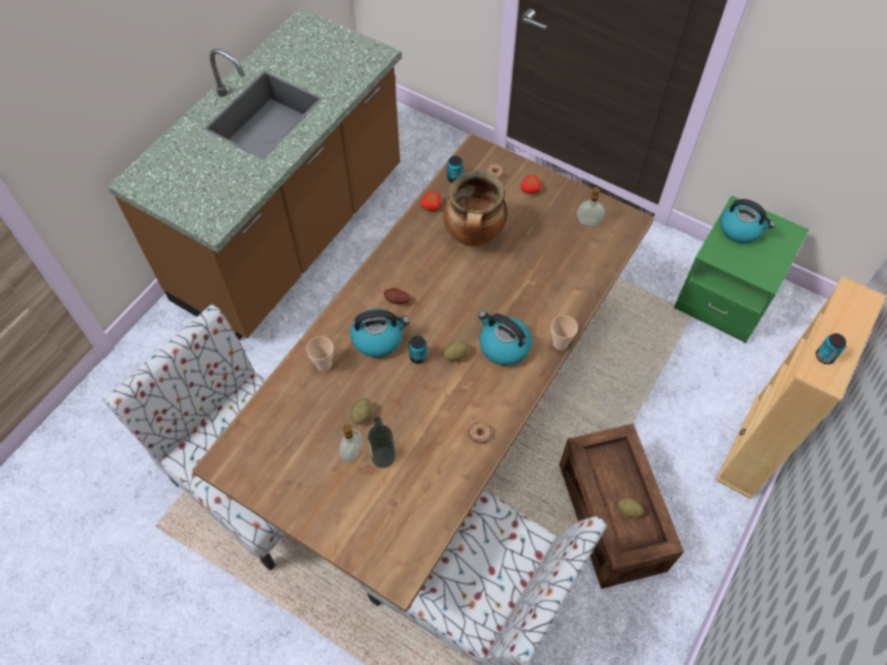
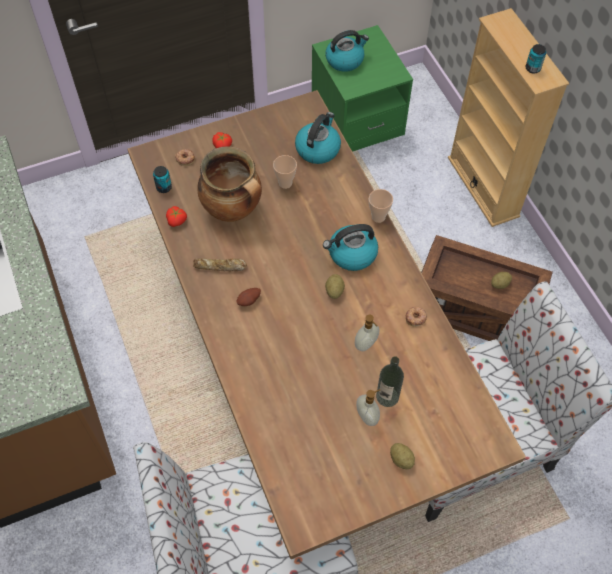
camera: 55 degrees left, 0 degrees up
cup [306,336,334,371] -> cup moved to [273,155,297,189]
kettle [350,309,410,357] -> kettle moved to [295,112,341,164]
potato [350,398,372,425] -> potato moved to [390,443,415,469]
can [409,336,427,364] -> none
soap dispenser [577,187,605,226] -> soap dispenser moved to [355,314,379,351]
none -> bread [193,258,247,271]

